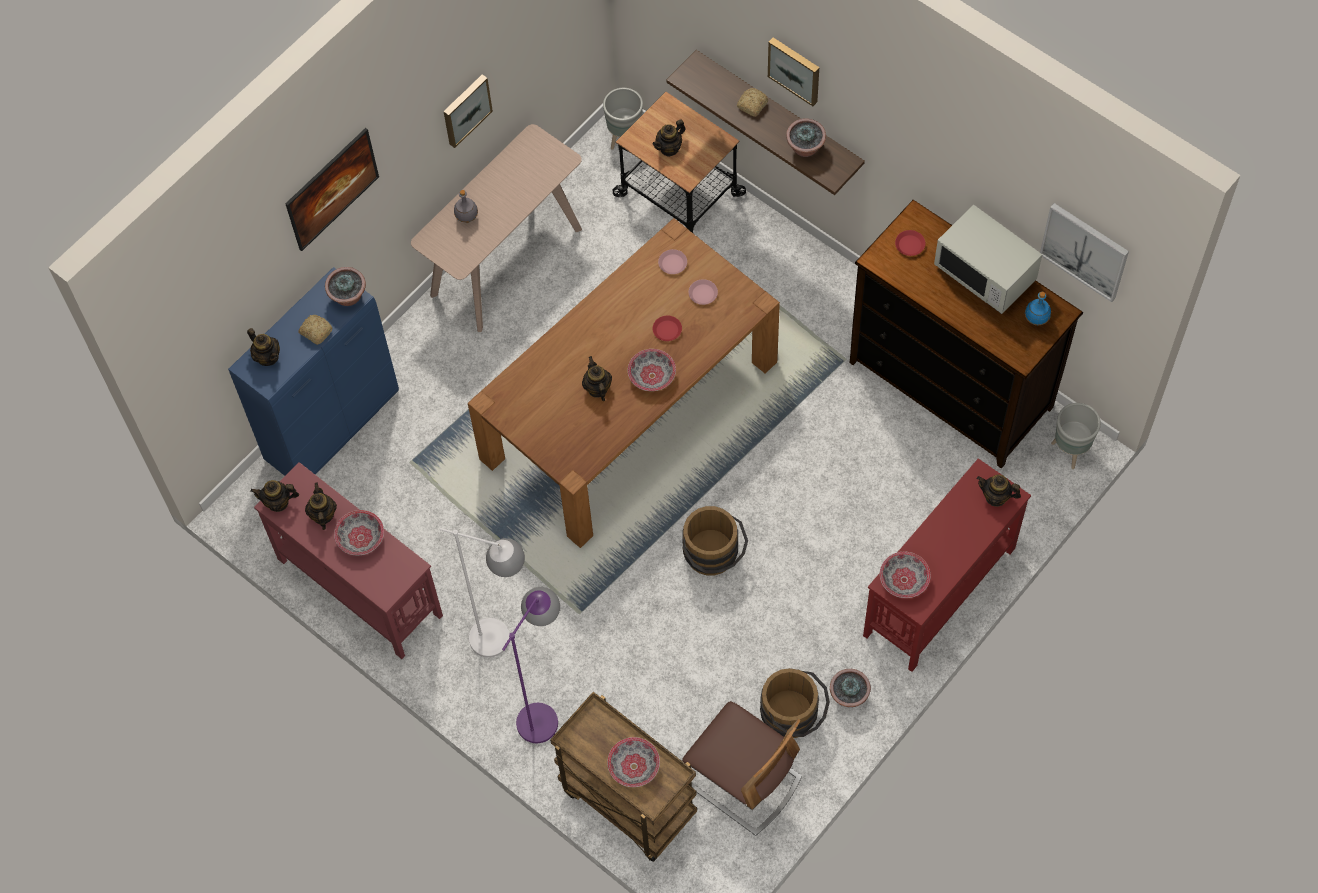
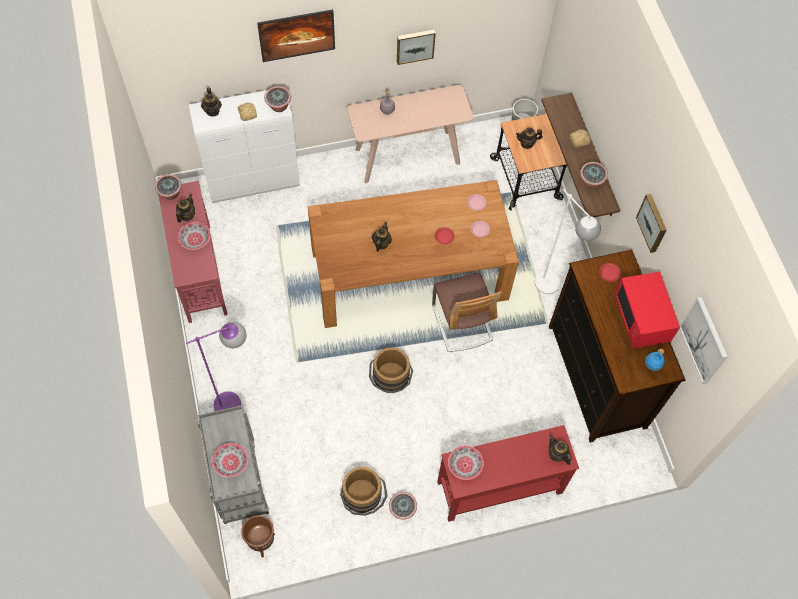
camera: 30 degrees right, 0 degrees up
blue cabinet [228,267,399,476] -> white cabinet [189,90,300,203]
teapot [250,480,299,512] -> potted plant [155,174,182,200]
white floor lamp [439,528,525,658] -> white floor lamp moved to [535,189,601,294]
brown cart [550,692,697,862] -> grey cart [197,405,269,524]
bowl [628,349,676,391] -> none
chair [682,701,802,836] -> chair moved to [432,273,502,352]
picture [768,38,819,106] -> picture moved to [636,194,666,253]
white microwave [934,204,1042,314] -> red microwave [615,272,680,348]
grey planter [1051,403,1101,469] -> none
none -> brown planter [241,515,275,558]

